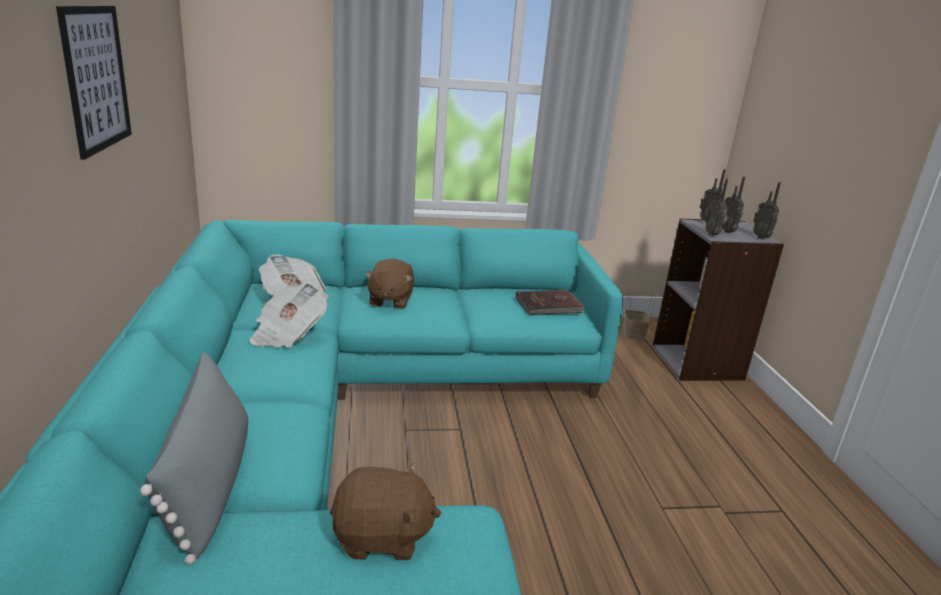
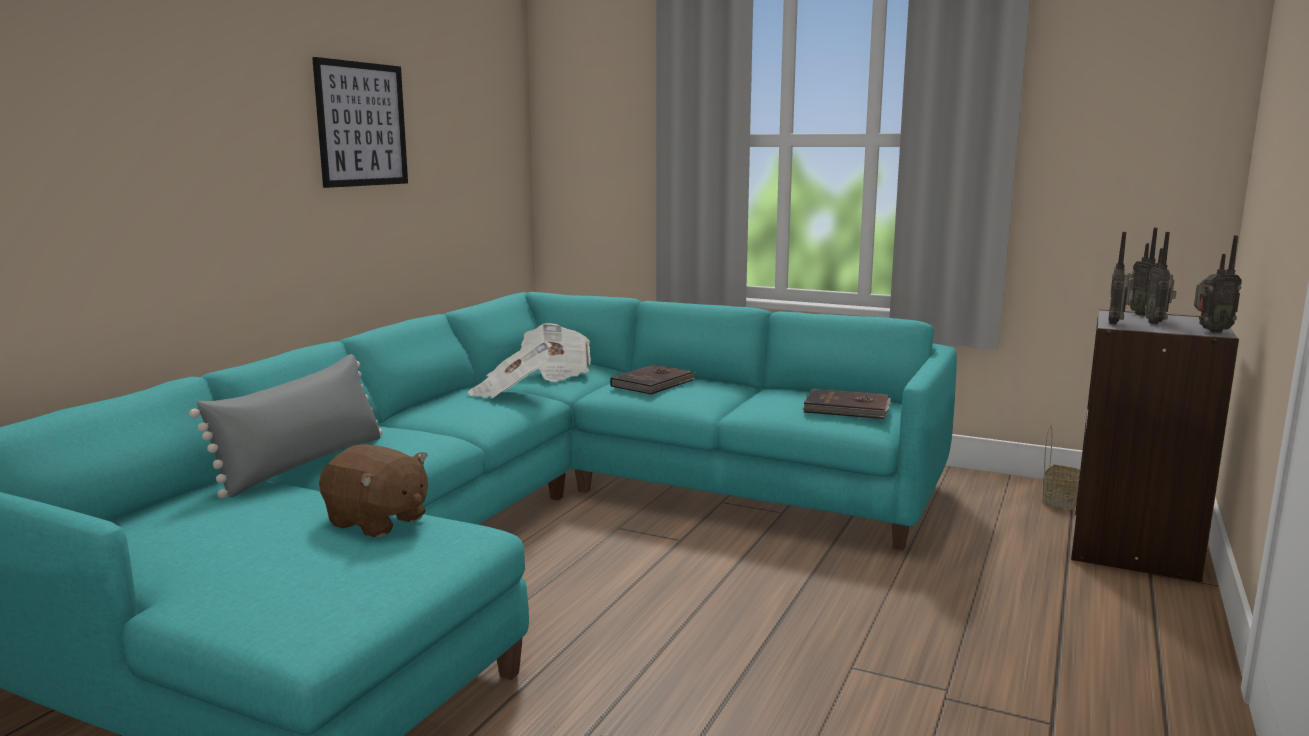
camera: 35 degrees right, 10 degrees down
brown plush toy [365,258,414,309] -> brown book [610,365,696,395]
radio [753,182,781,239] -> radio turned 105 degrees counterclockwise [1194,235,1242,333]

